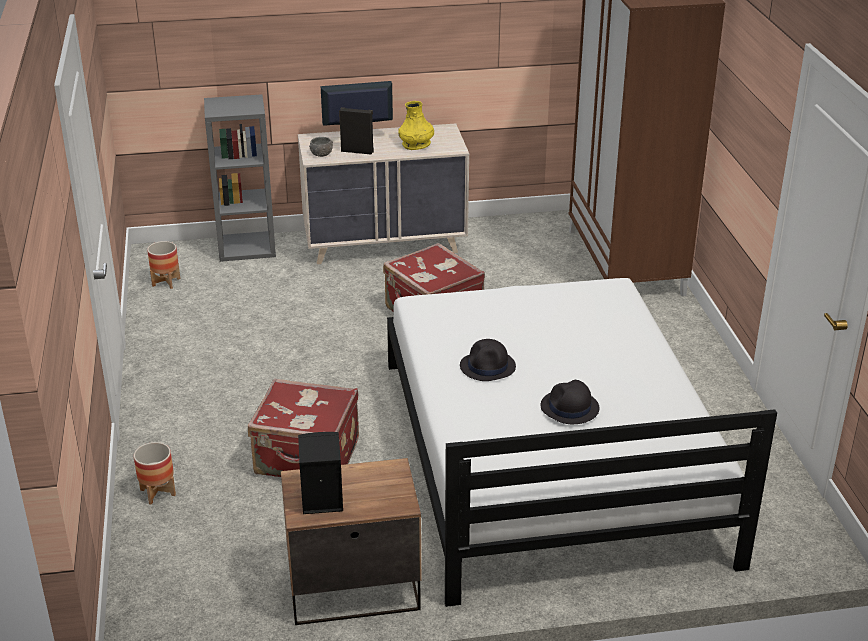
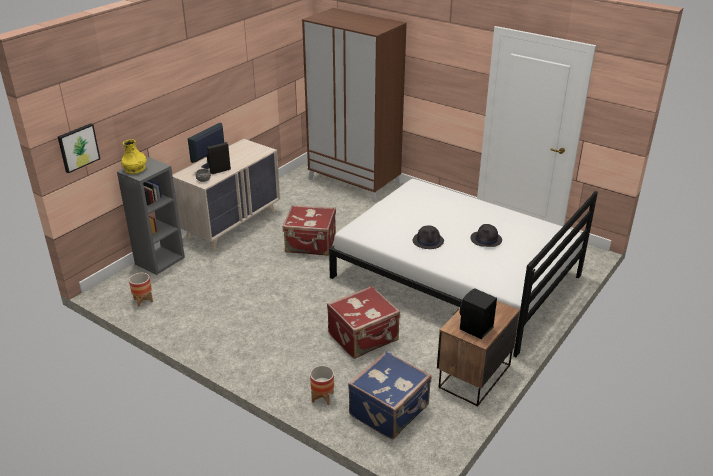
camera: 45 degrees left, 0 degrees up
yellow vase [398,101,434,150] -> yellow vase moved to [121,139,147,174]
none -> picture [58,123,100,173]
none -> blue suitcase [348,351,431,439]

